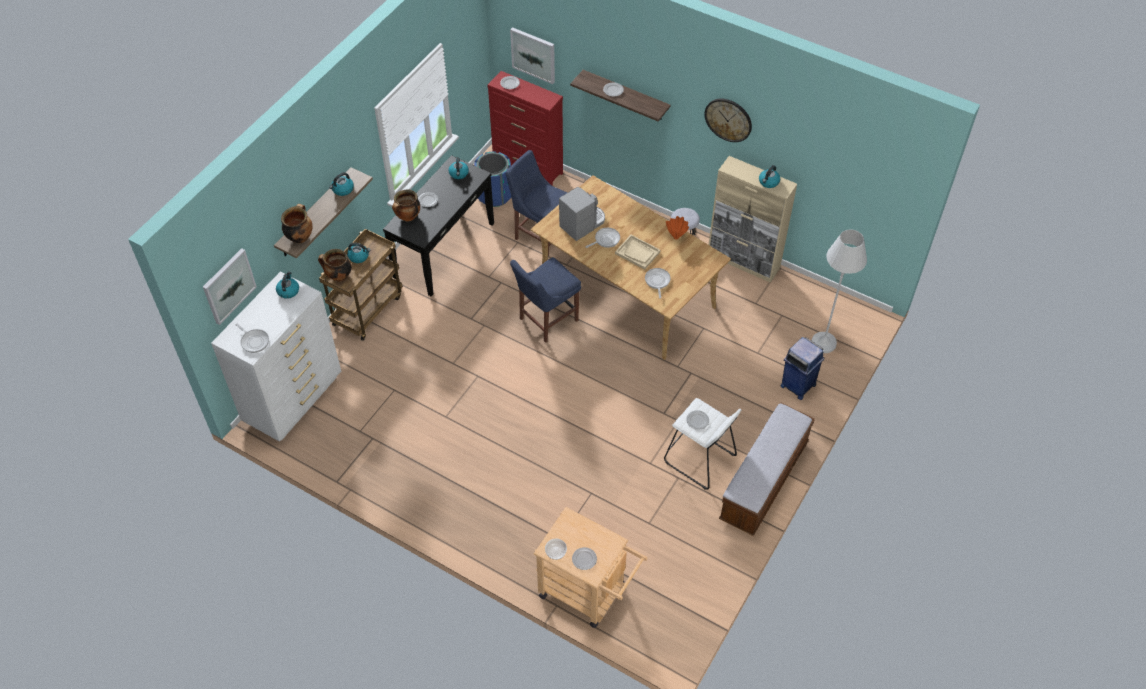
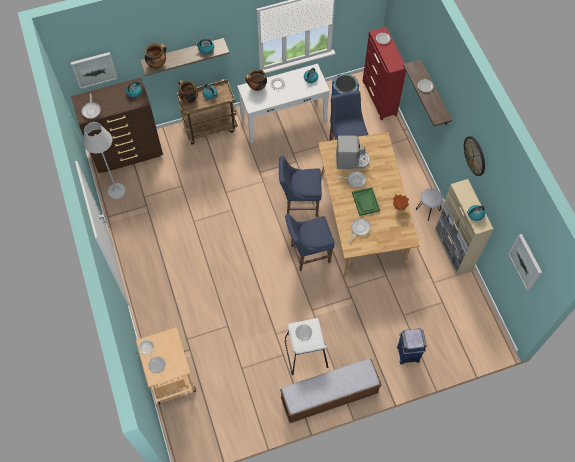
camera: 40 degrees right, 10 degrees up
white dresser [211,272,341,442] -> brown dresser [71,78,163,173]
black console table [383,155,494,296] -> white console table [237,64,330,143]
picture [510,27,555,84] -> picture moved to [508,234,542,291]
beige tray [615,235,661,270] -> green tray [352,187,380,216]
white floor lamp [811,229,867,353] -> white floor lamp moved to [83,122,126,199]
none -> blue chair [285,214,335,271]

